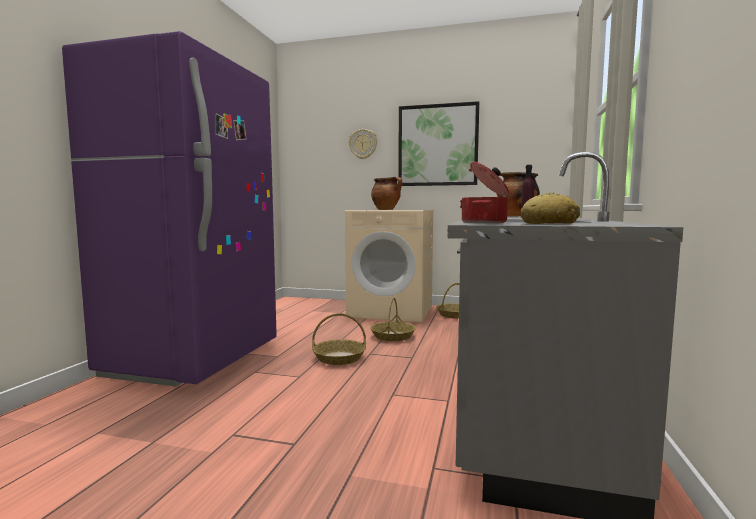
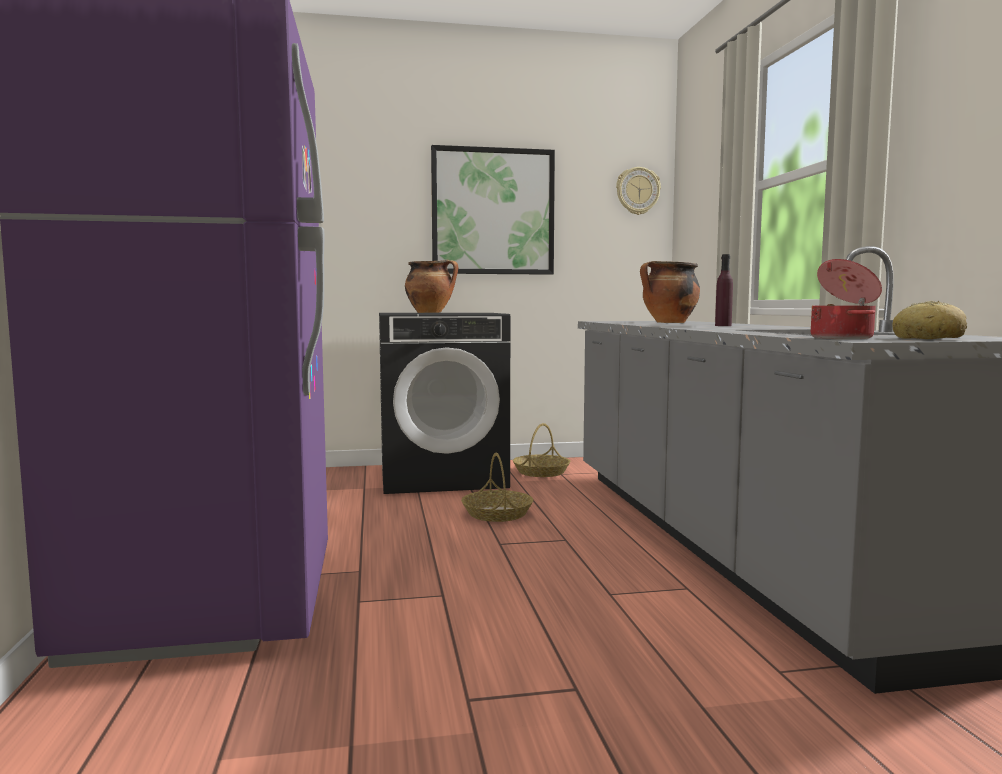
camera: 25 degrees left, 0 degrees up
basket [312,313,366,365] -> none
beige washing machine [345,210,434,322] -> black washing machine [379,313,510,494]
wall clock [349,129,377,159] -> wall clock moved to [616,167,661,215]

